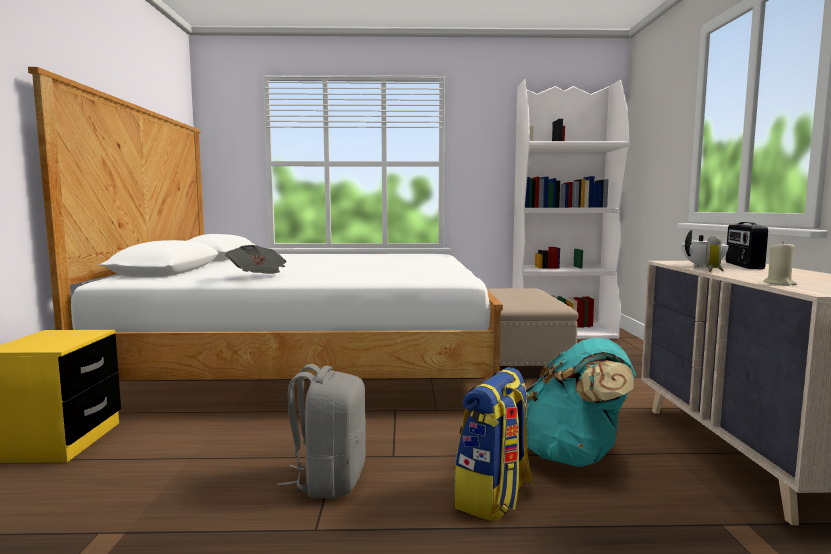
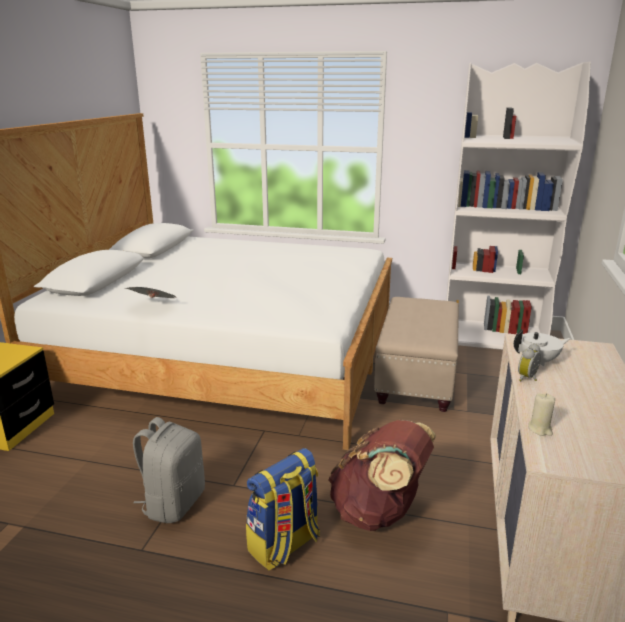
camera: 15 degrees right, 15 degrees up
turquoise backpack [526,338,636,467] -> brown backpack [328,420,436,531]
radio [726,222,768,269] -> none

